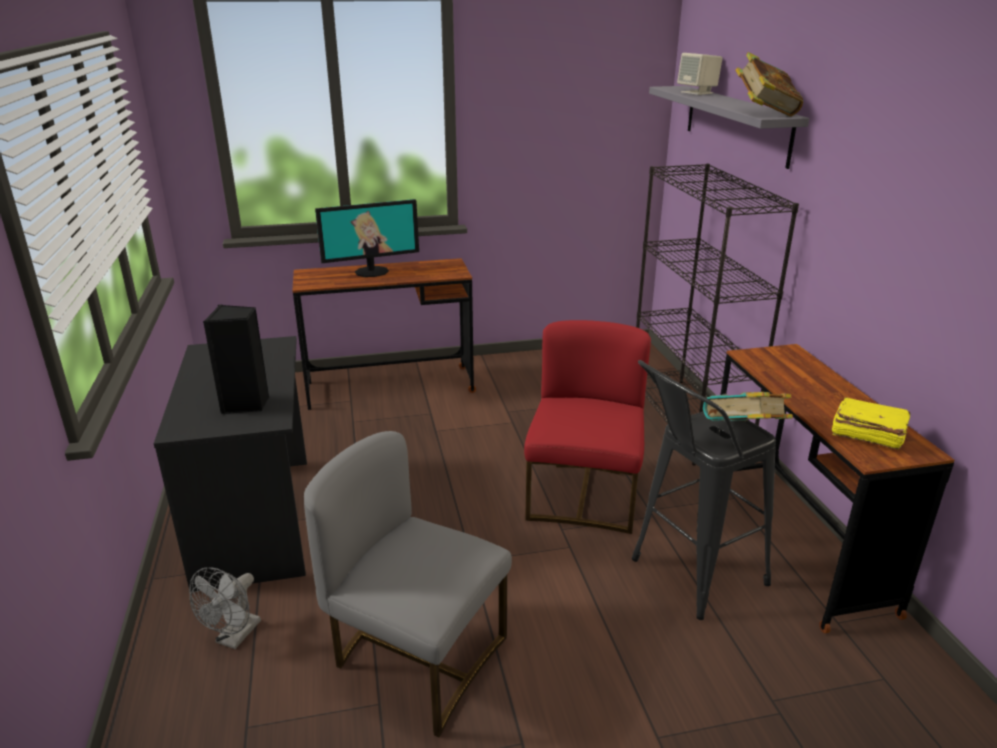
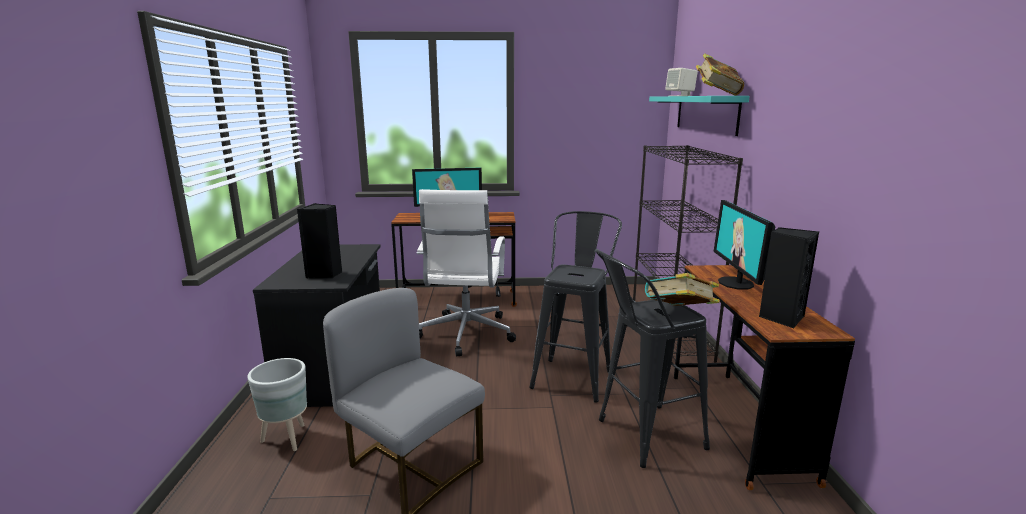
camera: 10 degrees right, 10 degrees down
grey fan [189,567,261,649] -> grey planter [247,358,307,451]
red chair [524,320,651,534] -> black stool [529,211,622,403]
grey shelf [649,86,809,169] -> turquoise shelf [649,96,750,136]
yellow book [831,397,910,449] -> black speaker [759,227,819,328]
none -> white office chair [417,189,516,357]
none -> monitor [713,200,775,289]

